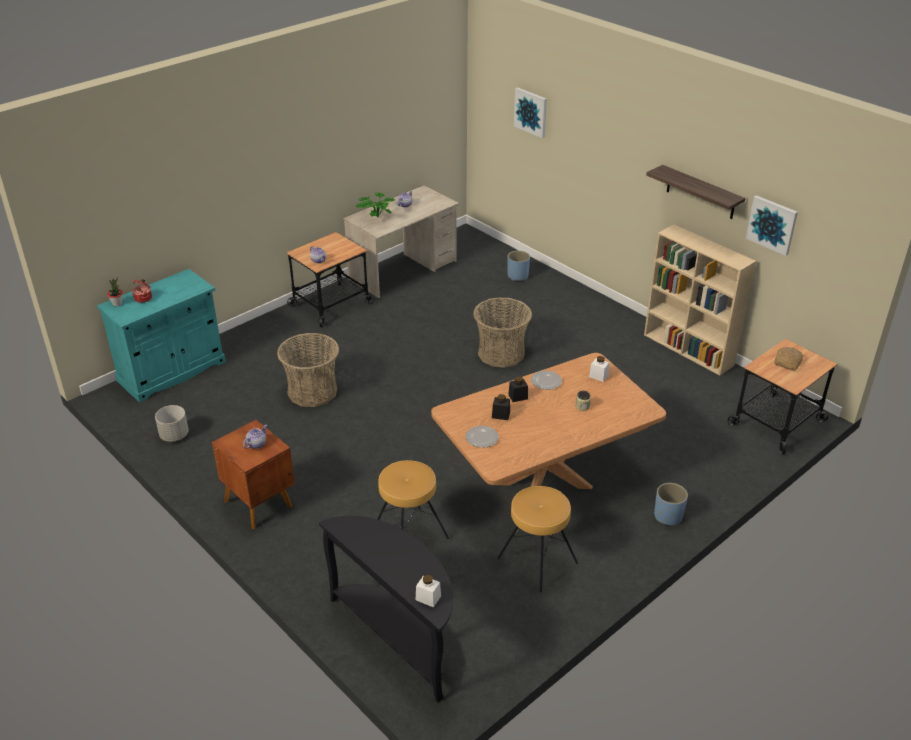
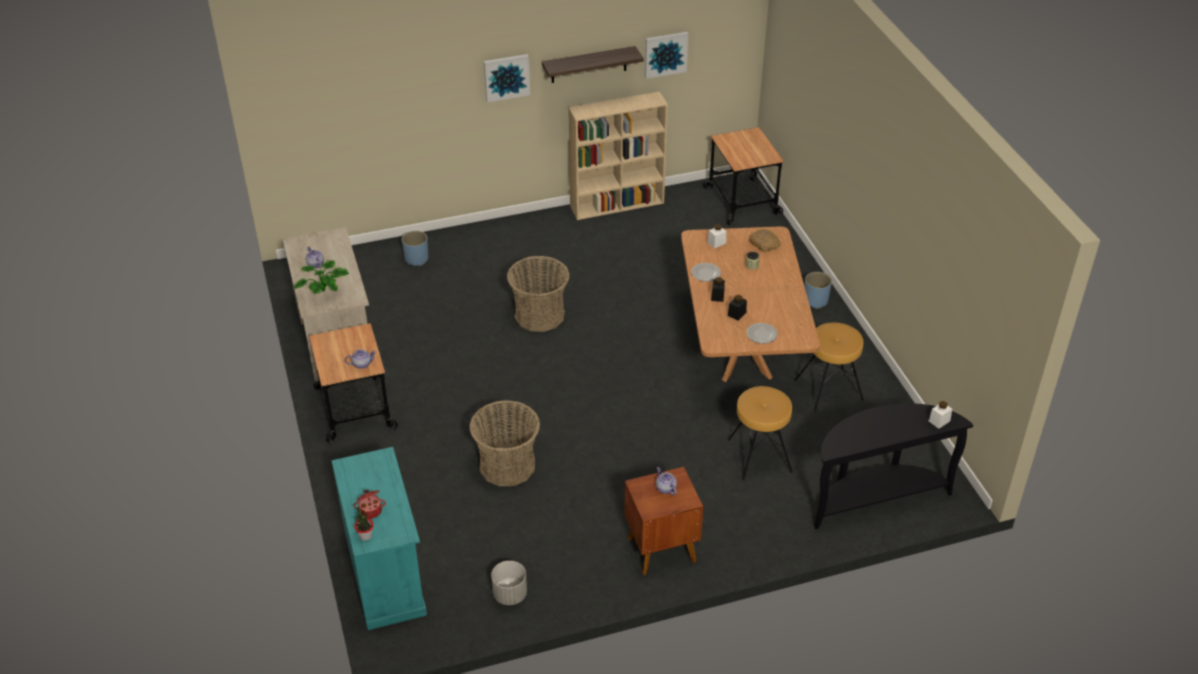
camera: 65 degrees left, 5 degrees up
picture [514,88,547,138] -> picture moved to [484,54,530,102]
bread [775,347,803,371] -> bread moved to [749,229,781,252]

